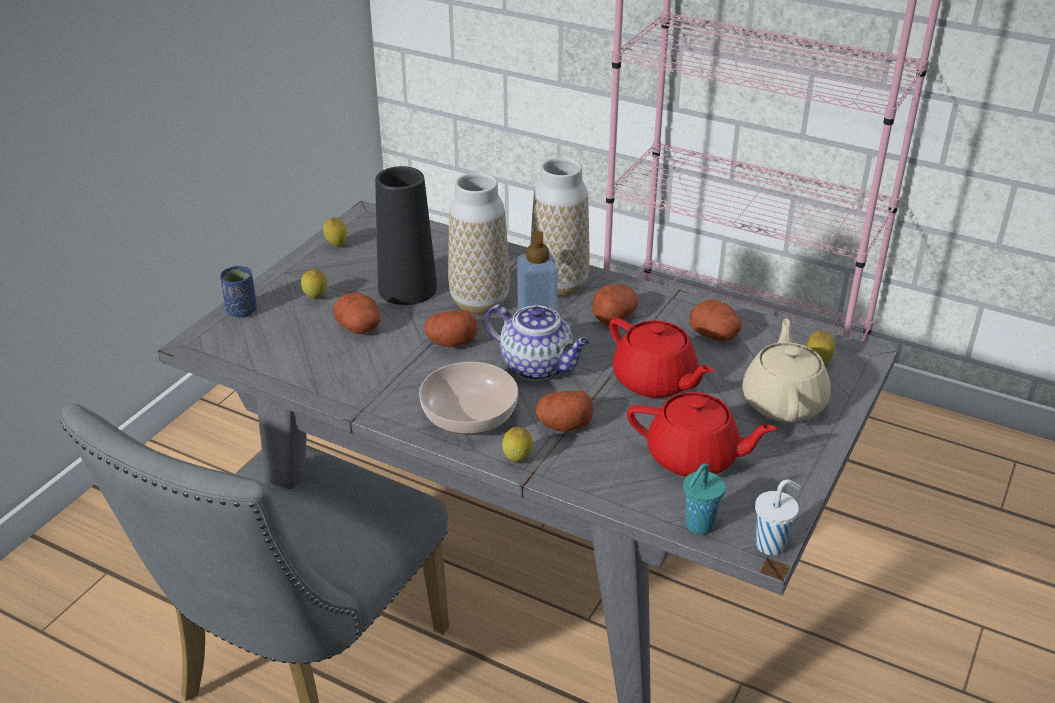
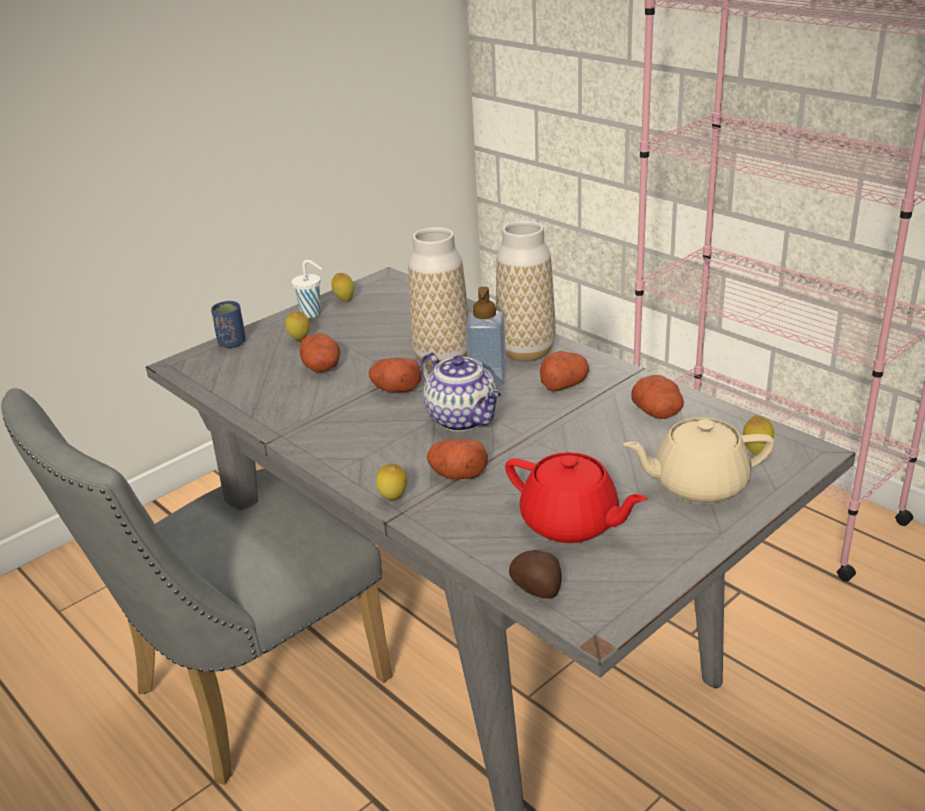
camera: 20 degrees right, 5 degrees down
black vase [375,166,437,305] -> none
bowl [419,362,518,434] -> none
red teapot [609,318,714,398] -> none
turquoise cup [683,463,726,534] -> potato [509,550,562,599]
beige teapot [742,318,831,422] -> beige teapot turned 120 degrees counterclockwise [623,418,775,504]
white cup [755,479,801,555] -> white cup moved to [292,260,322,318]

